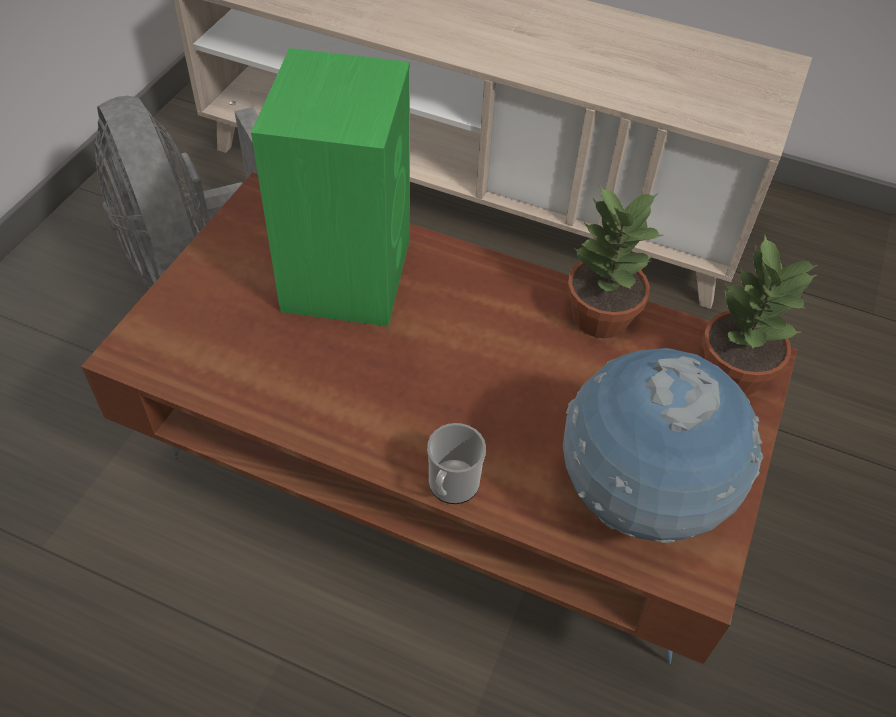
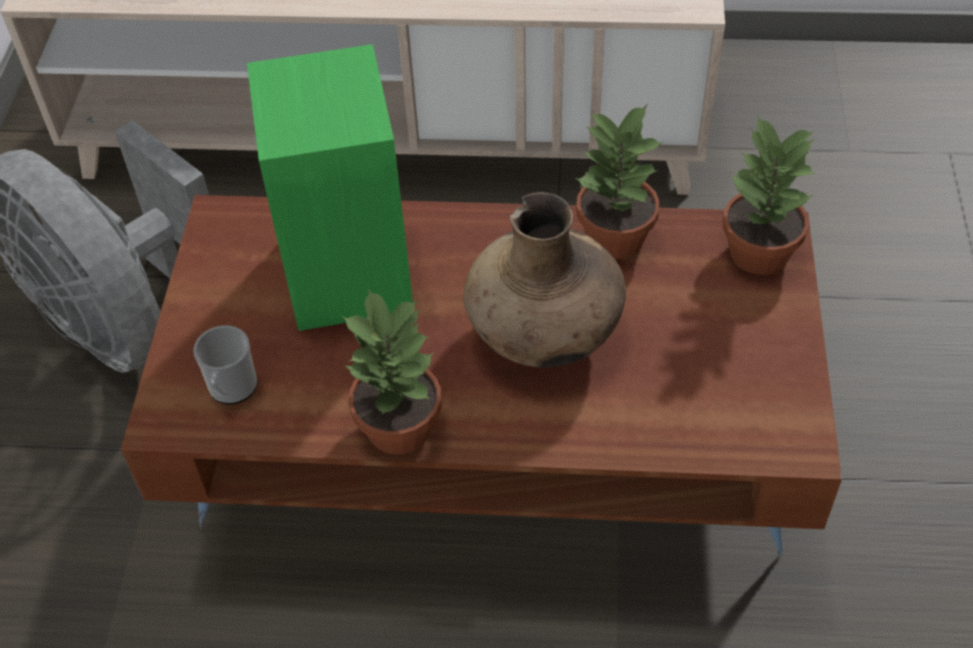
camera: 15 degrees left, 0 degrees up
mug [427,423,486,504] -> mug moved to [193,325,257,404]
globe [563,348,763,543] -> none
none -> potted plant [342,288,442,455]
none -> brown vase [463,192,626,368]

